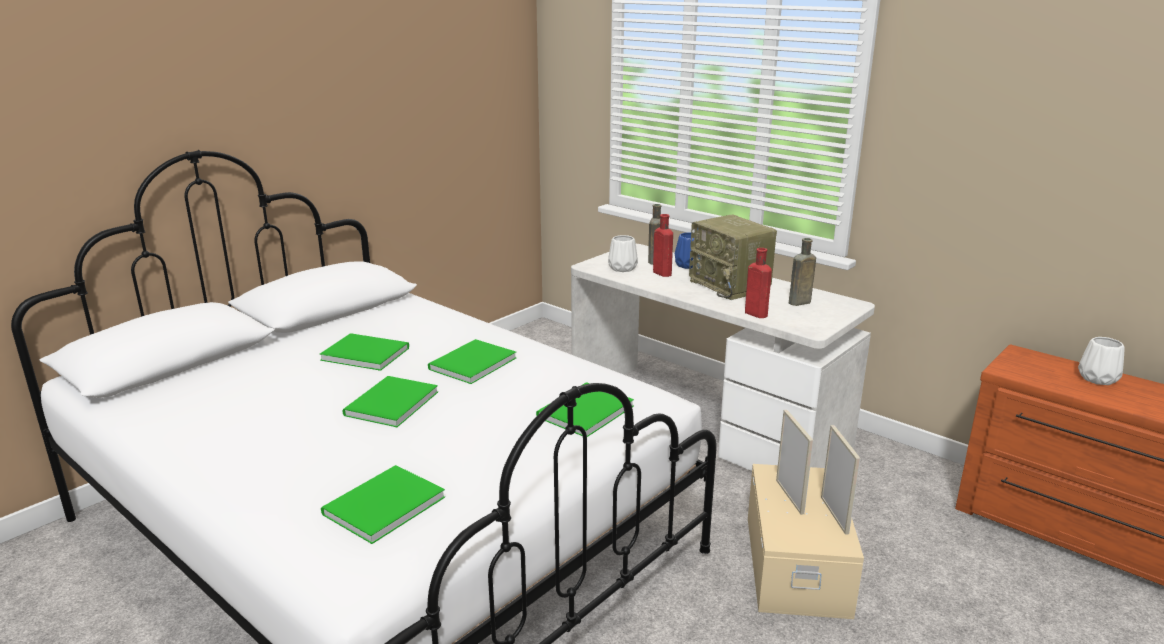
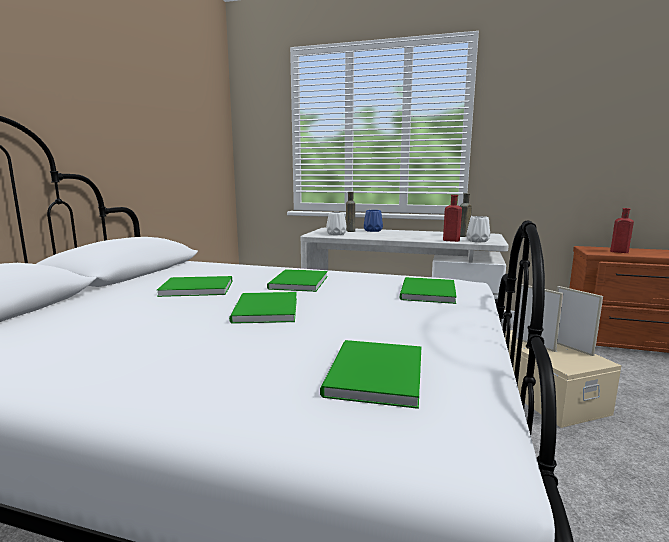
camera: 25 degrees left, 10 degrees down
red bottle [653,214,673,277] -> red bottle moved to [610,208,634,253]
radio [689,215,777,300] -> none
white vase [1078,337,1125,385] -> white vase moved to [466,216,490,242]

